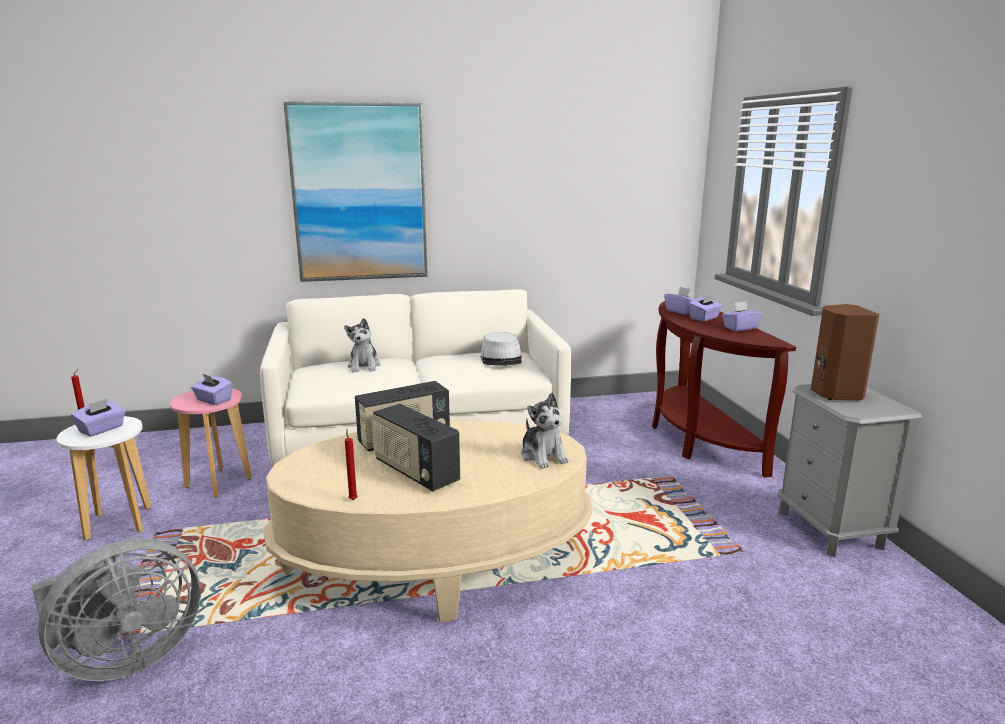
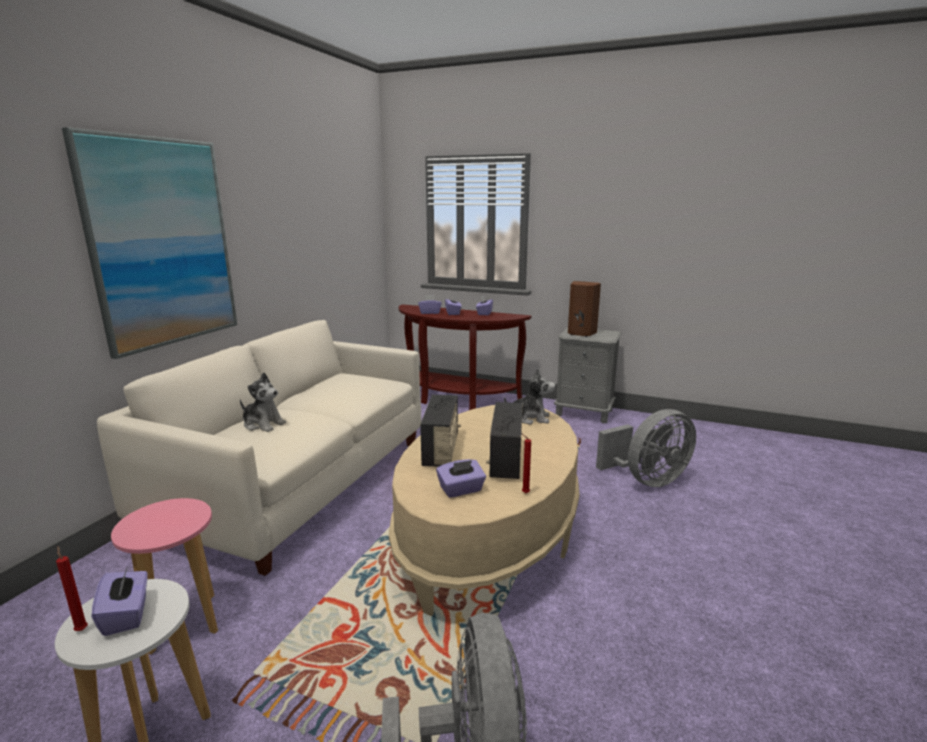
camera: 55 degrees left, 0 degrees up
purple tissue box [191,373,232,405] -> purple tissue box moved to [436,459,486,498]
radio [372,404,460,491] -> radio turned 105 degrees clockwise [486,402,523,479]
grey hat [480,332,522,366] -> none
none -> grey fan [596,409,696,487]

